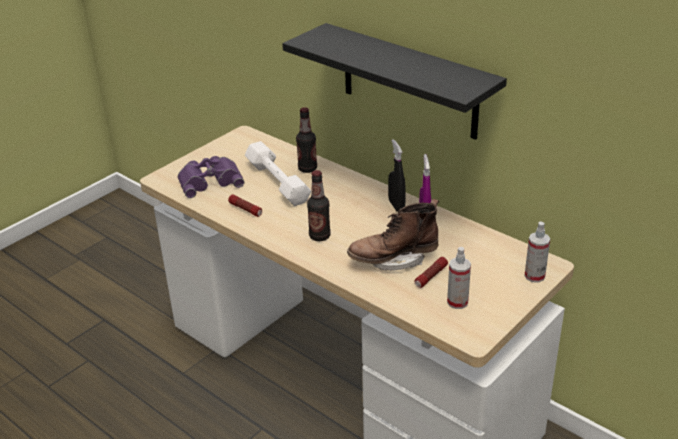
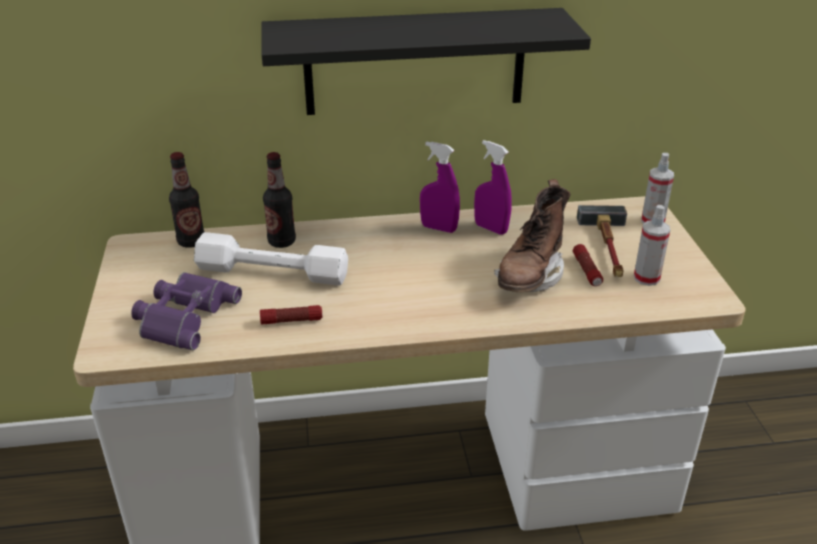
camera: 50 degrees left, 0 degrees up
bottle [307,170,331,241] -> bottle moved to [169,152,205,248]
black spray bottle [388,139,406,212] -> purple spray bottle [420,141,460,233]
none -> hammer [577,205,627,277]

